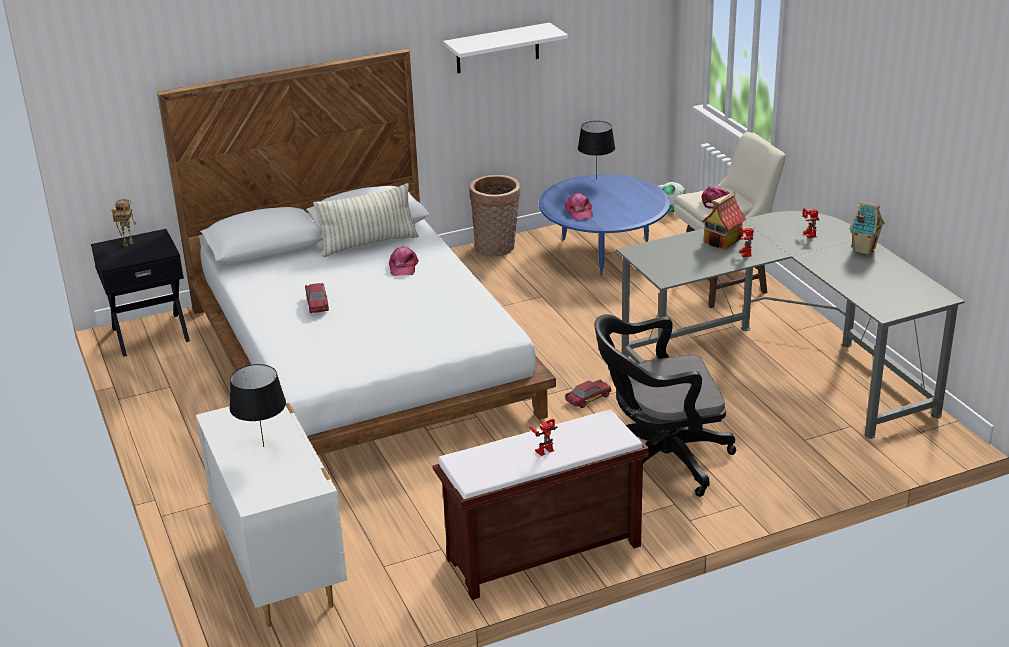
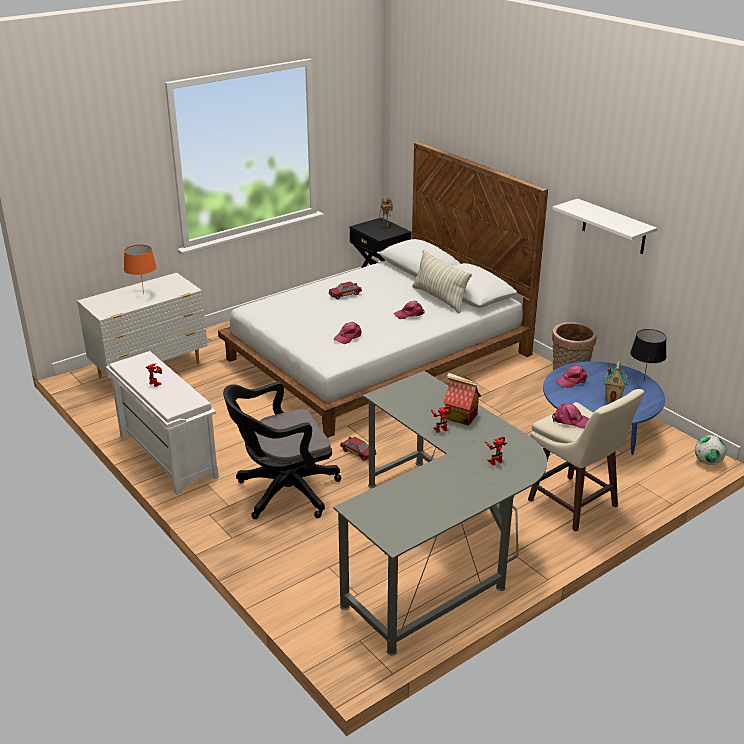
camera: 75 degrees right, 0 degrees up
black table lamp [229,364,286,447] -> orange table lamp [124,245,157,294]
brown bench [433,409,650,600] -> white bench [106,351,219,495]
black office chair [594,314,736,497] -> black office chair turned 90 degrees counterclockwise [223,381,341,519]
toy house [849,201,884,255] -> toy house moved to [603,361,629,403]
none -> pink cap [333,322,362,344]

